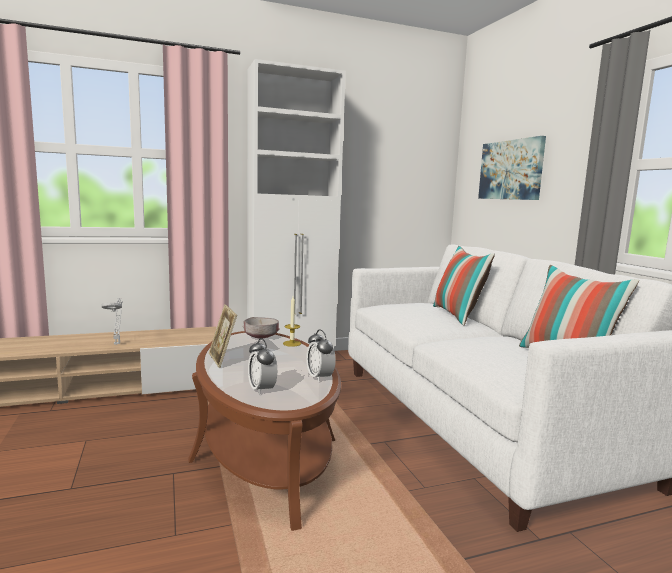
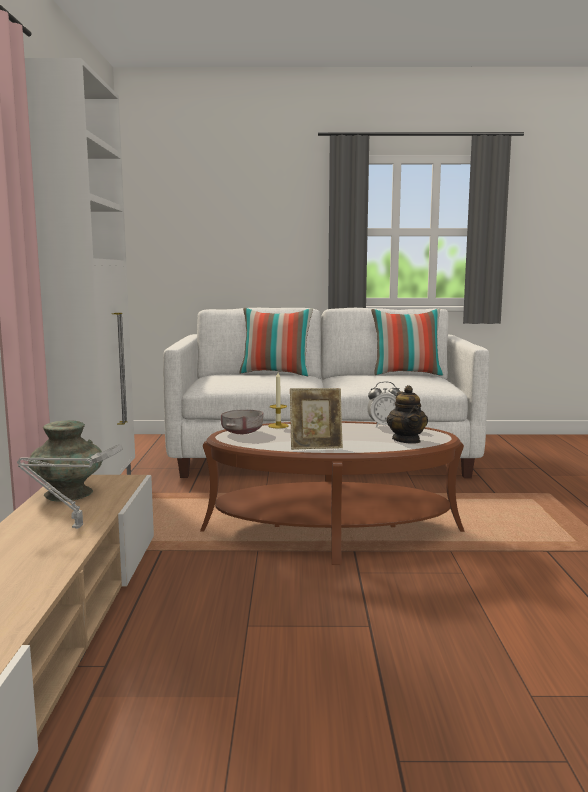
camera: 70 degrees left, 0 degrees up
alarm clock [248,338,277,395] -> teapot [387,385,428,444]
picture [478,136,546,200] -> none
none -> turquoise vase [28,420,102,502]

